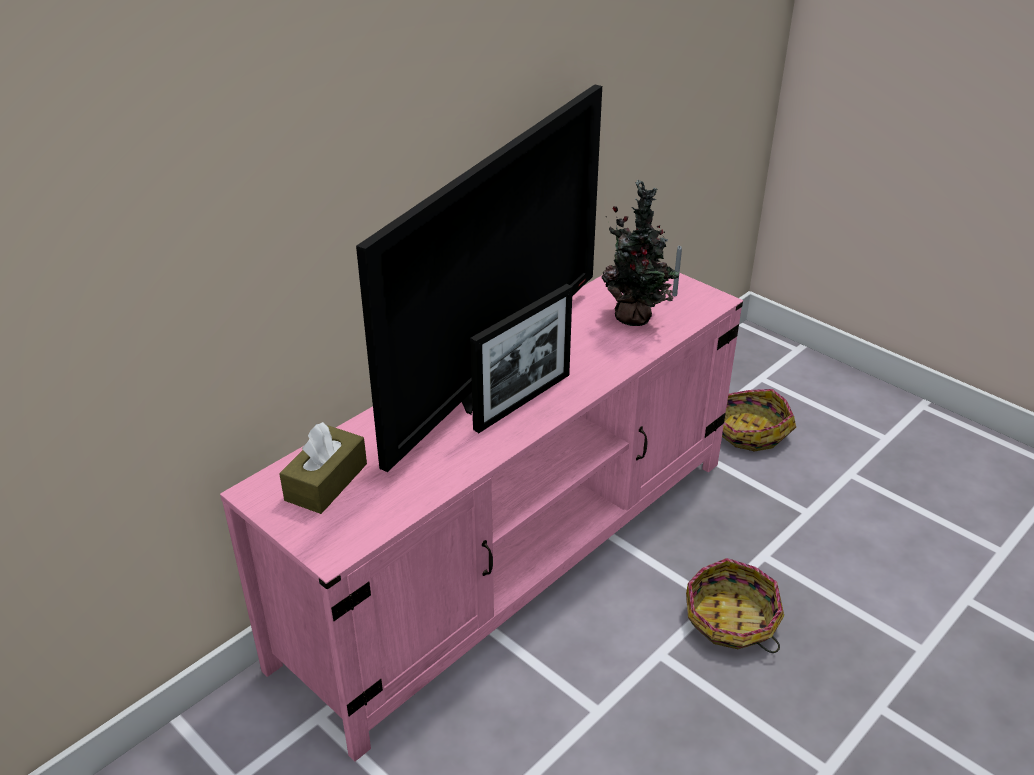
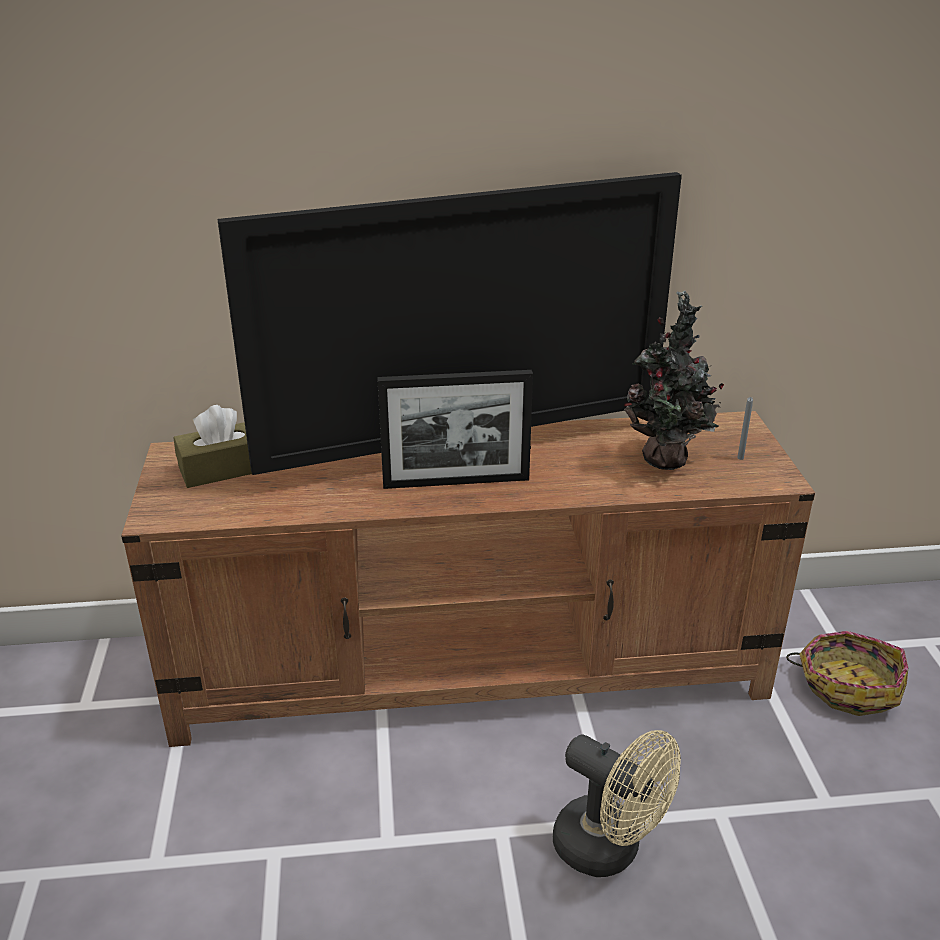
camera: 40 degrees right, 5 degrees down
pink tv stand [220,270,743,762] -> brown tv stand [121,411,815,747]
basket [686,558,784,653] -> beige fan [553,730,681,877]

